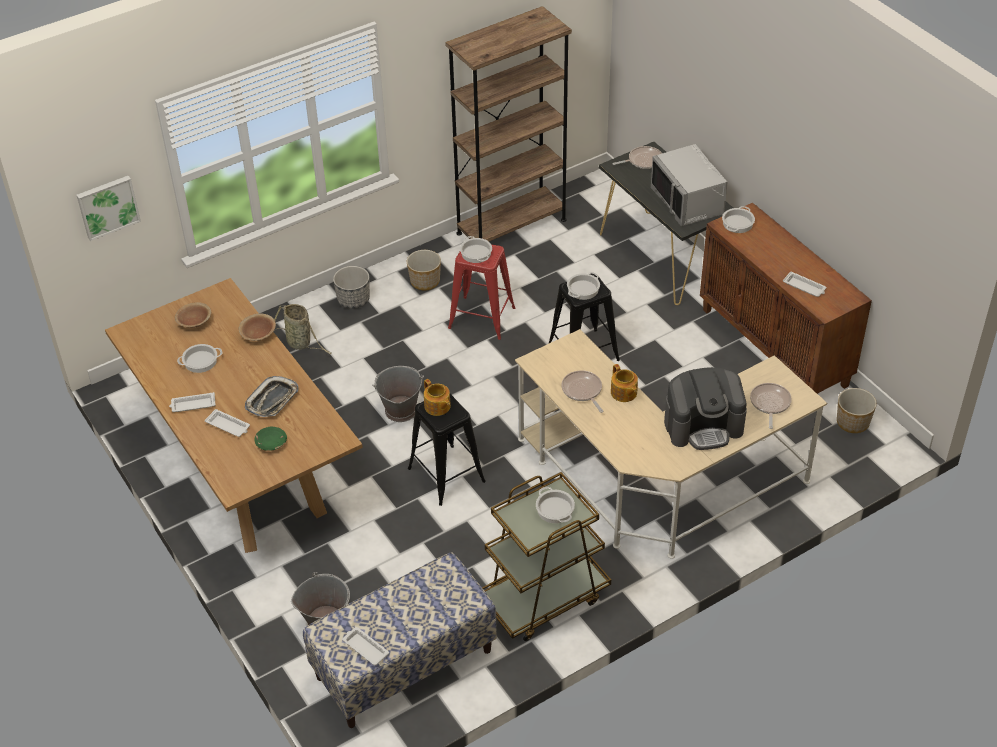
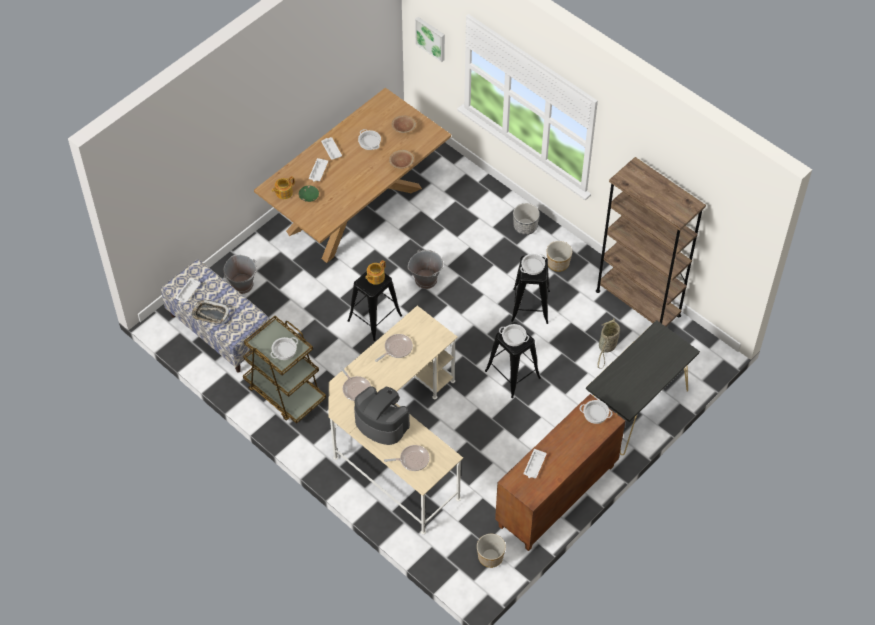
camera: 75 degrees right, 10 degrees up
tray [245,376,299,417] -> tray moved to [191,299,229,325]
basket [273,304,332,354] -> basket moved to [597,318,620,369]
red stool [448,244,515,340] -> black stool [511,256,550,324]
teapot [611,364,638,402] -> teapot moved to [272,176,295,199]
frying pan [612,146,662,169] -> frying pan moved to [340,367,371,401]
grey microwave [651,144,728,226] -> none
coffee machine [664,367,747,450] -> coffee machine turned 150 degrees clockwise [354,386,410,445]

